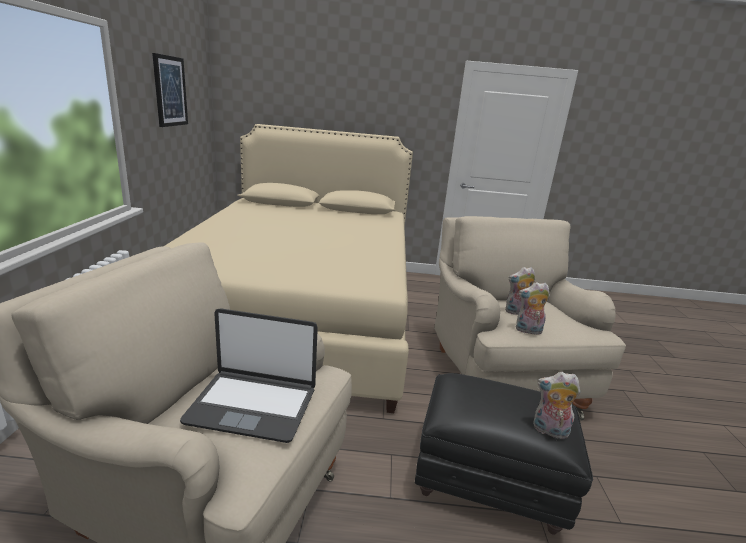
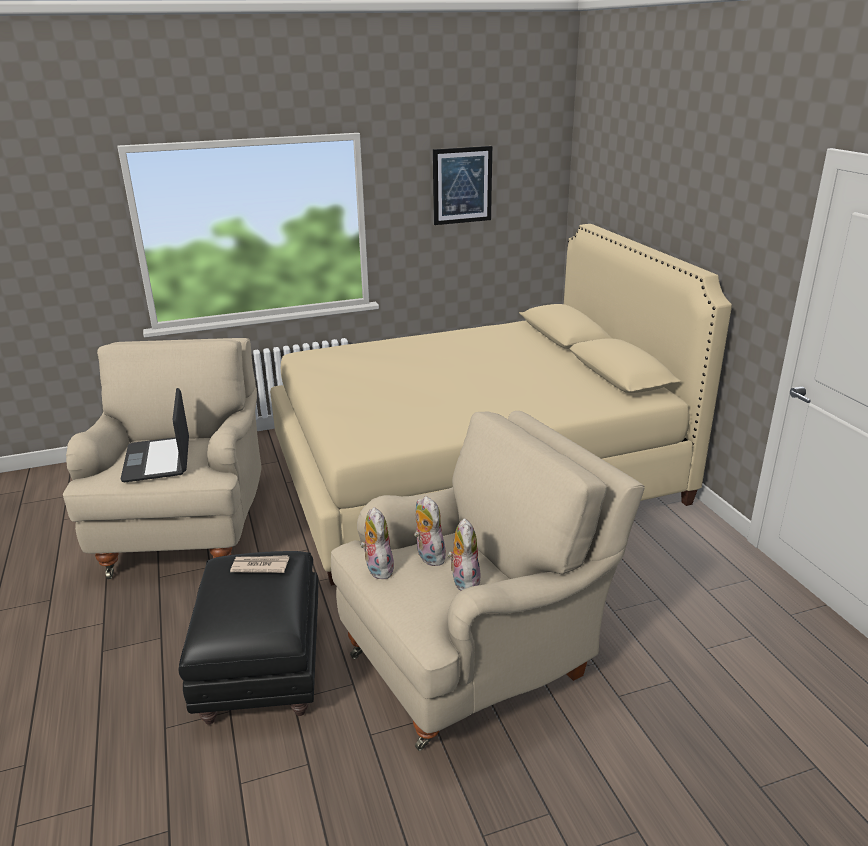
camera: 70 degrees right, 5 degrees up
plush toy [533,372,580,439] -> plush toy moved to [448,518,481,591]
none -> newspaper [230,555,289,573]

